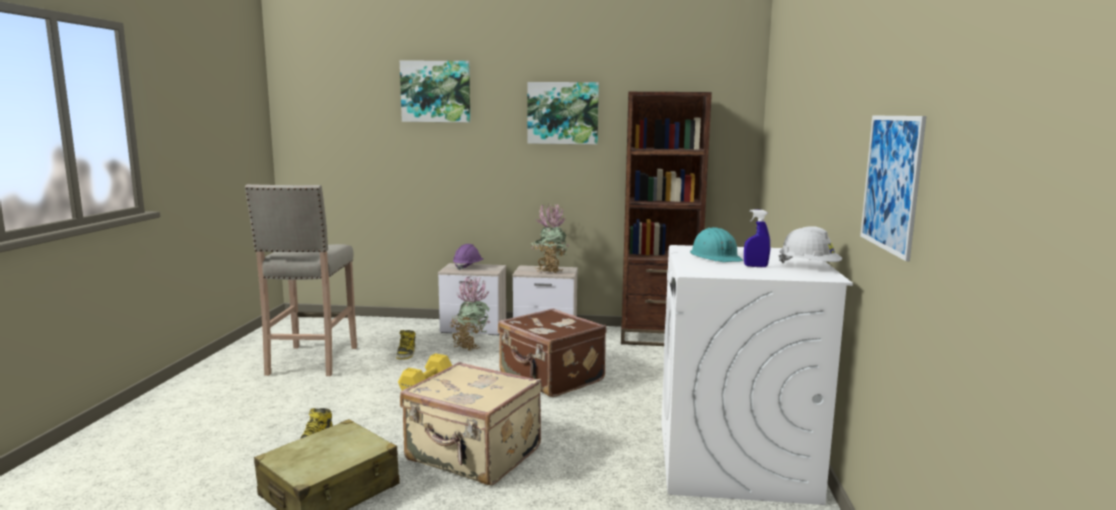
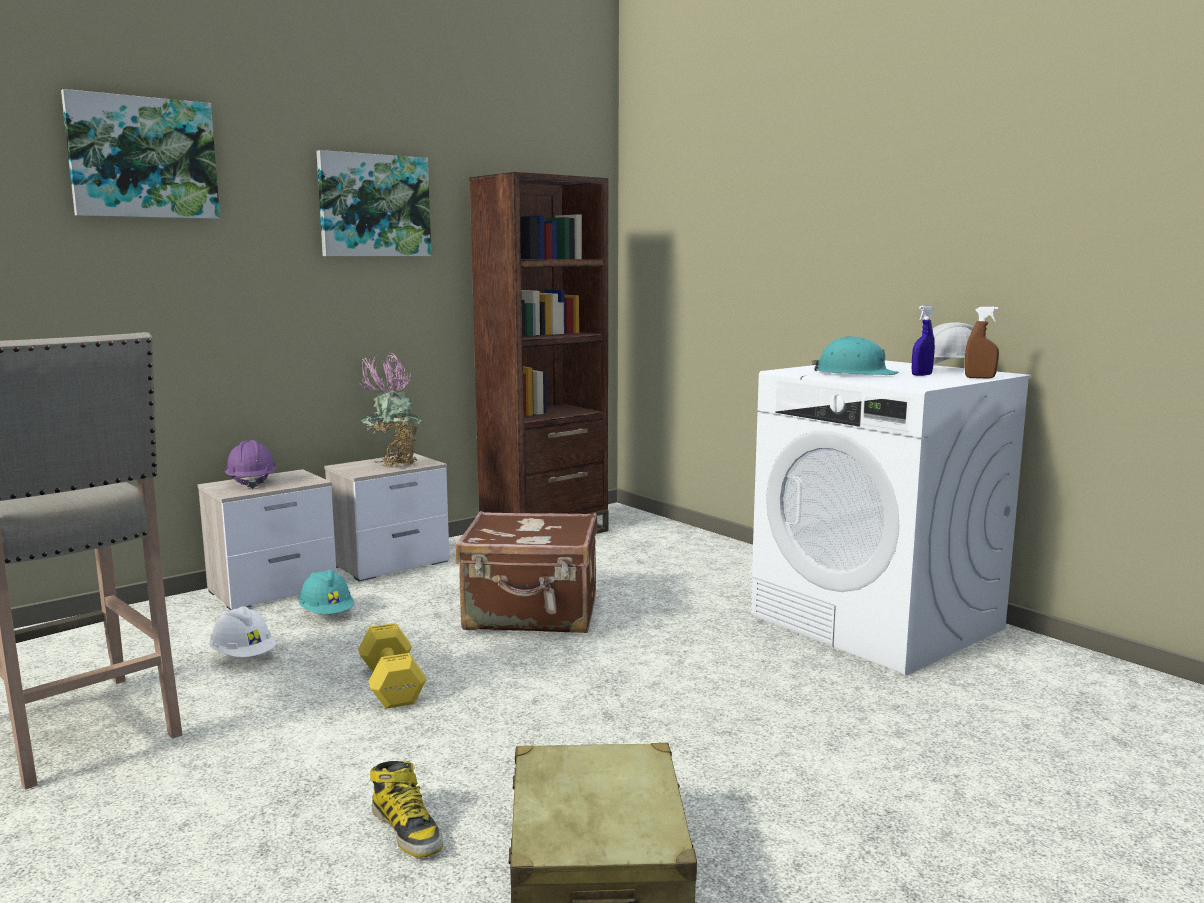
camera: 45 degrees left, 0 degrees up
boot [396,330,416,360] -> white hard hat [209,606,276,657]
beige suitcase [400,362,542,485] -> none
potted plant [450,276,491,351] -> turquoise hard hat [299,570,354,614]
picture [860,115,926,261] -> none
none -> brown spray bottle [965,307,999,379]

